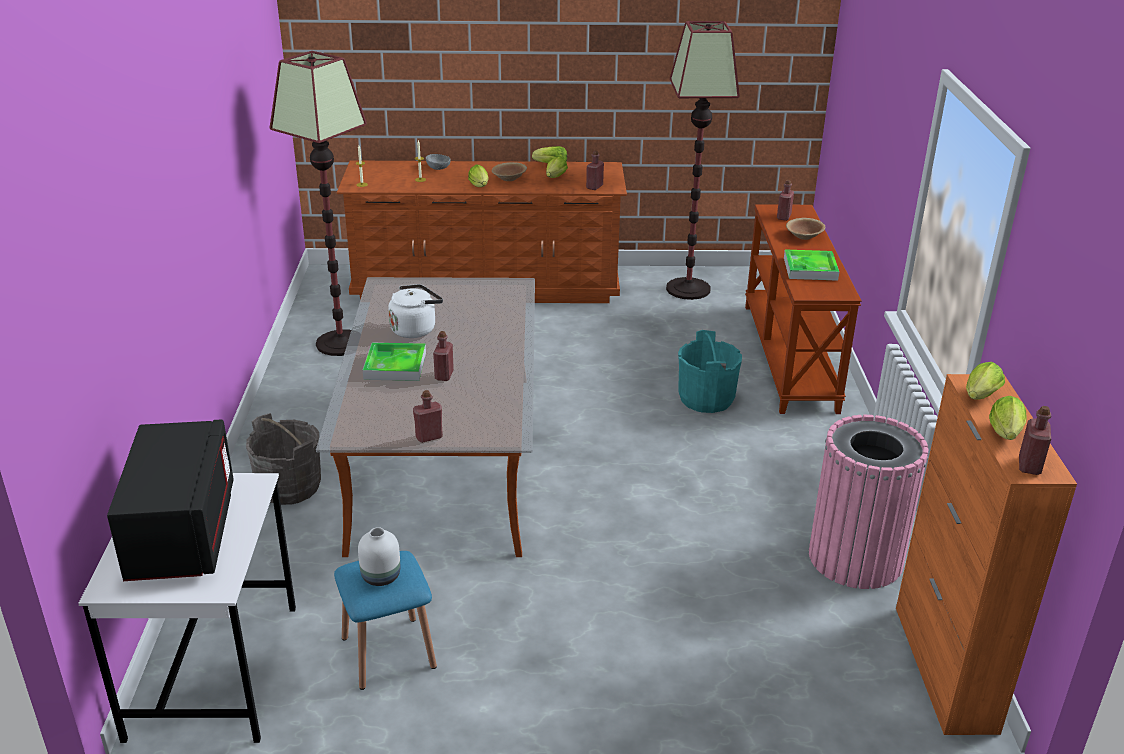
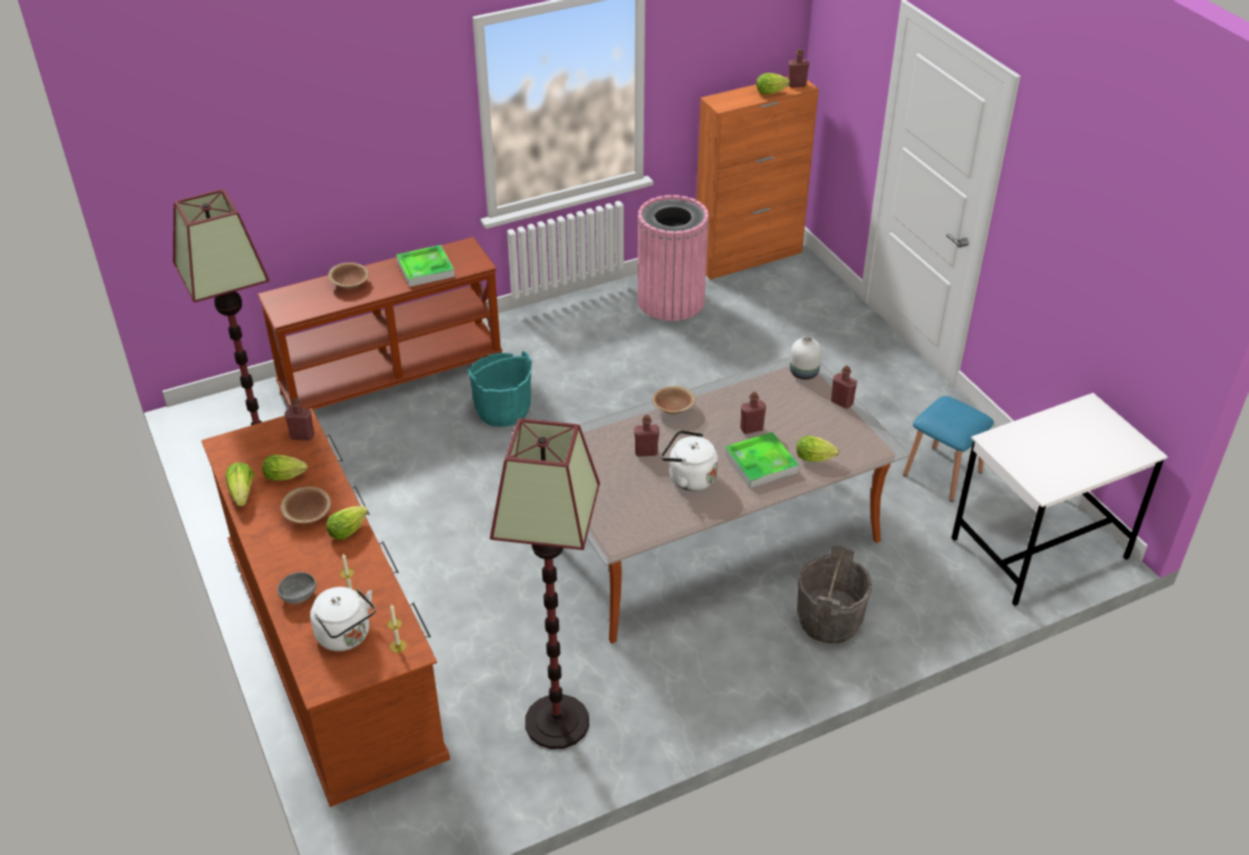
camera: 115 degrees left, 10 degrees up
black microwave [107,419,233,581] -> none
white vase [358,527,400,586] -> white vase moved to [790,336,822,380]
red bottle [777,180,794,221] -> red bottle moved to [634,415,660,457]
lettuce [966,362,1005,400] -> lettuce moved to [797,436,839,462]
none -> white kettle [310,587,376,651]
none -> brown bowl [652,386,696,414]

